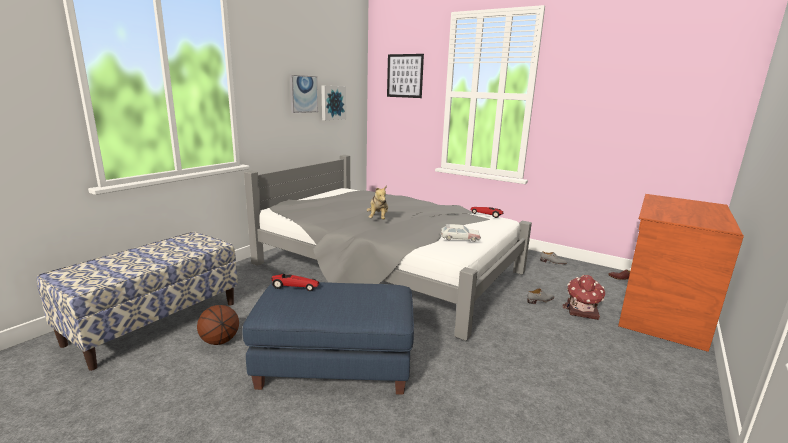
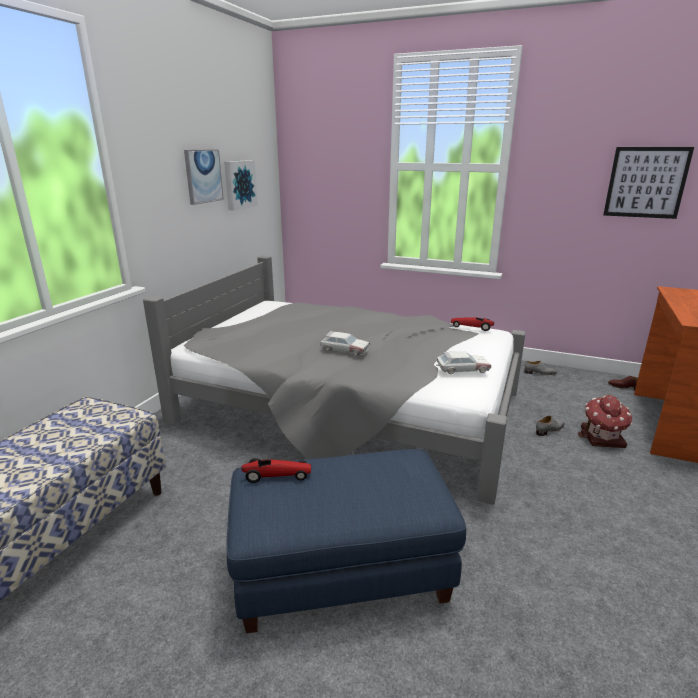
camera: 10 degrees left, 5 degrees up
basketball [197,305,239,345] -> none
plush toy [367,185,388,219] -> toy car [320,331,370,356]
picture [387,54,424,98] -> picture moved to [603,147,694,219]

